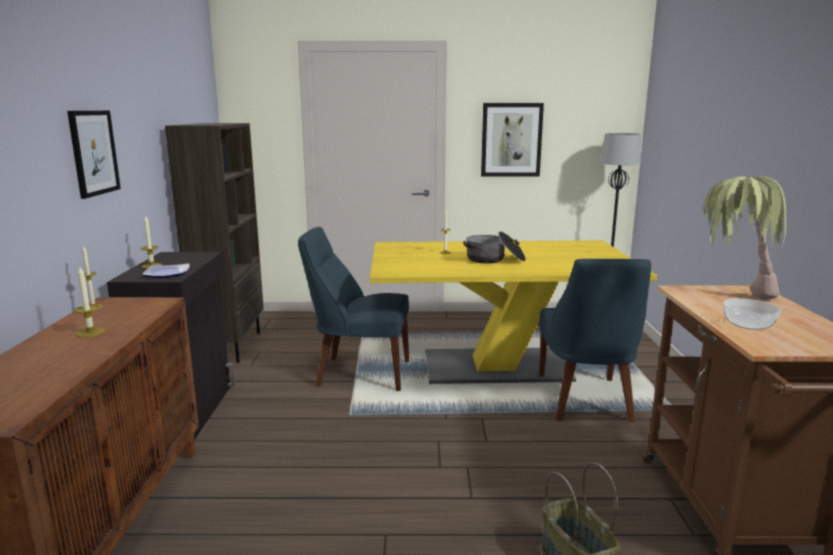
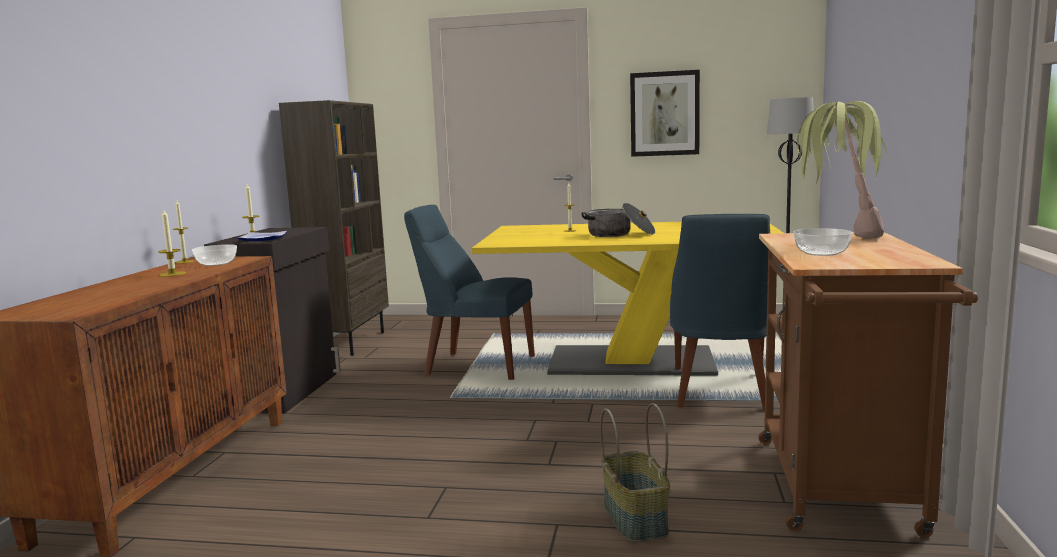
camera: 10 degrees right, 5 degrees down
picture [67,111,121,199] -> none
none -> bowl [192,244,237,266]

